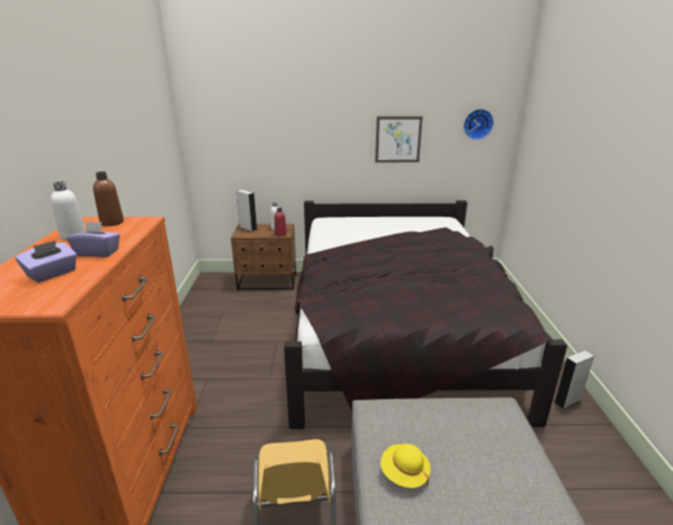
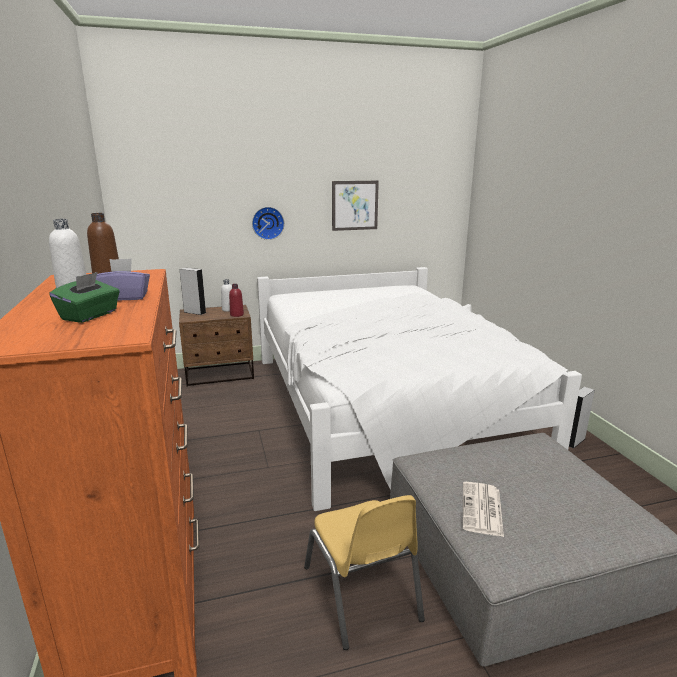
camera: 15 degrees left, 5 degrees down
purple tissue box [15,240,77,283] -> green tissue box [49,272,120,323]
black bed [284,200,567,429] -> white bed [257,267,582,511]
yellow hat [381,444,431,488] -> newspaper [463,482,504,537]
wall clock [464,109,494,140] -> wall clock moved to [252,207,284,240]

